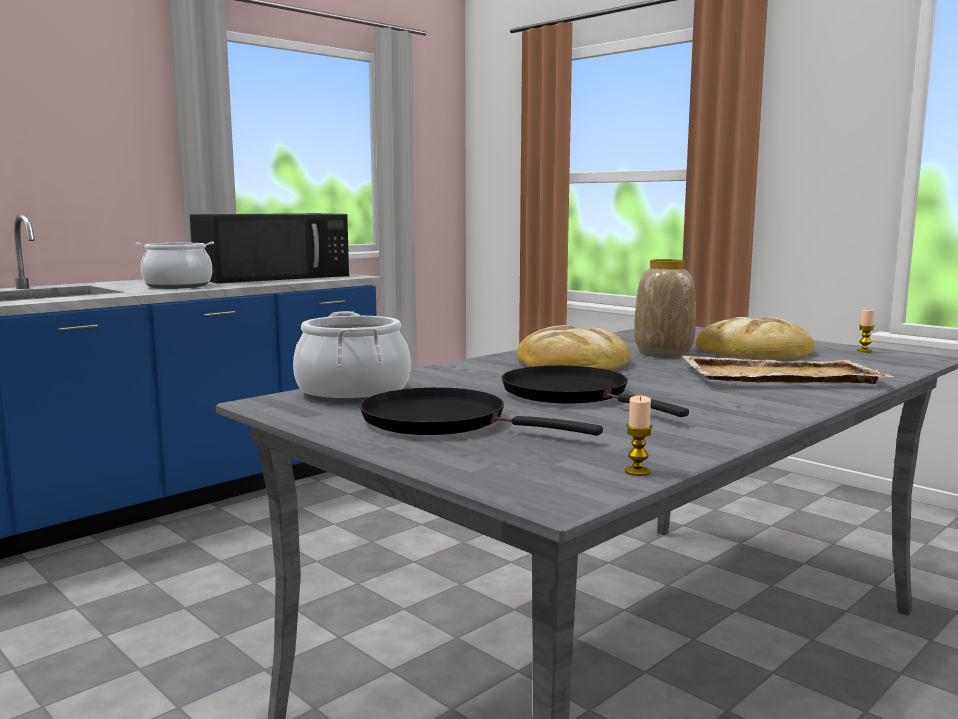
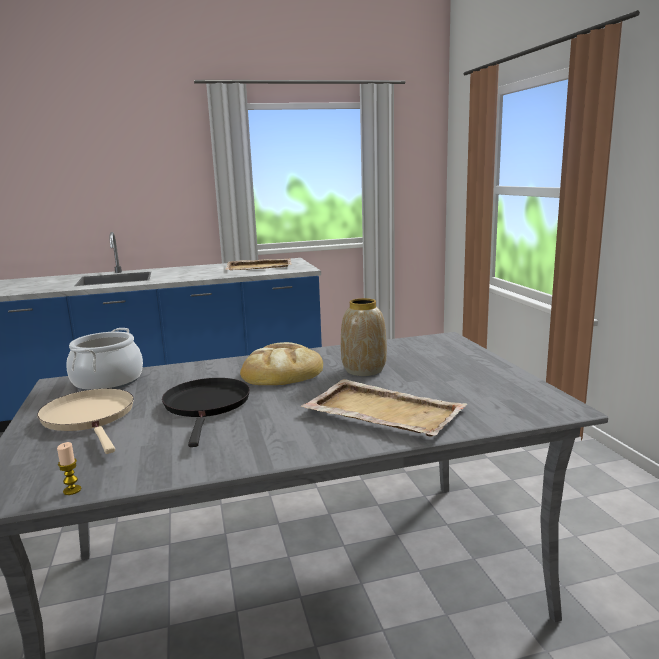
camera: 30 degrees right, 5 degrees up
cooking pot [135,242,214,289] -> none
black microwave [190,213,349,283] -> beige tray [225,258,292,270]
black frying pan [360,387,603,436] -> beige frying pan [37,389,134,454]
bread [696,317,815,359] -> none
candle [857,310,875,352] -> none

